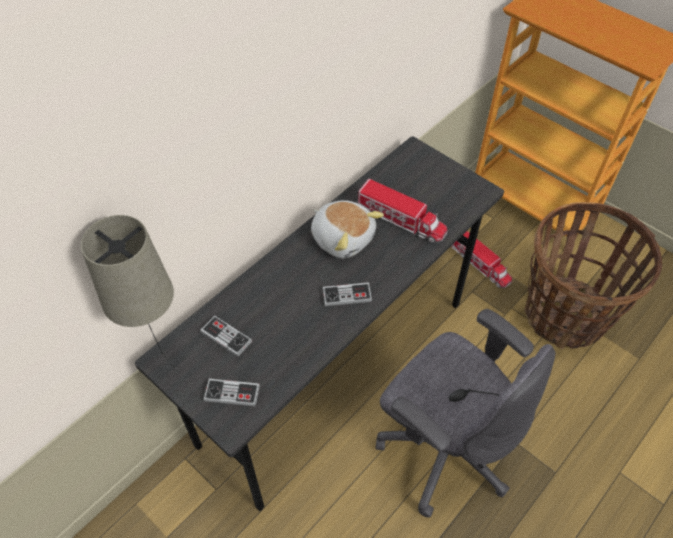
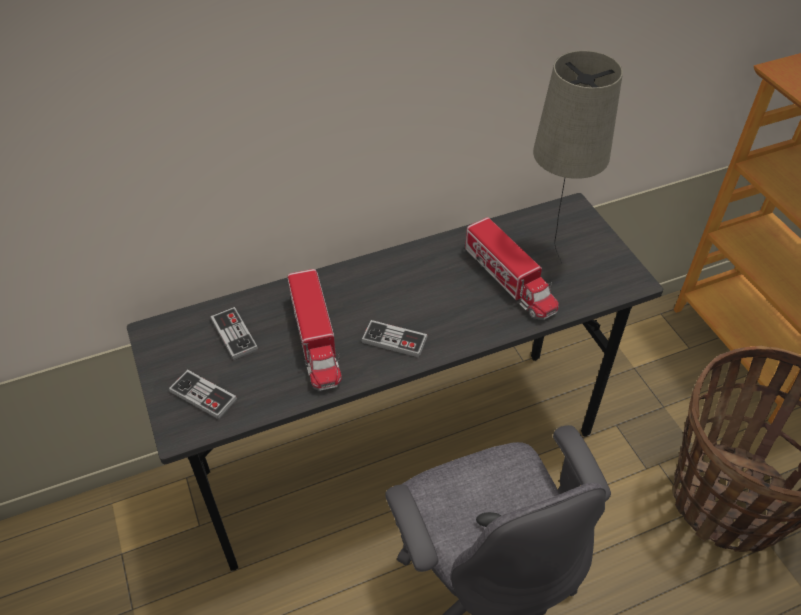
camera: 25 degrees right, 5 degrees down
beige table lamp [81,215,175,368] -> beige table lamp moved to [533,51,623,263]
plush toy [311,200,384,258] -> none
toy truck [451,231,512,288] -> toy truck moved to [288,269,342,391]

